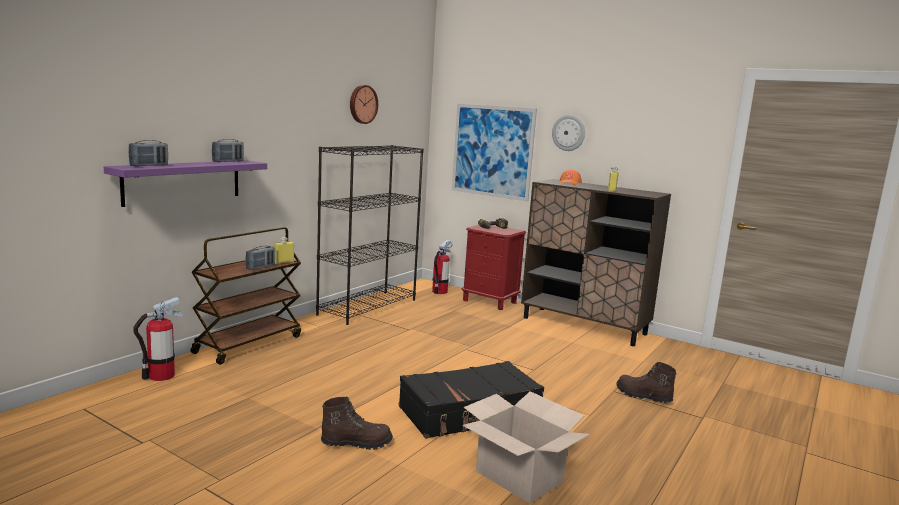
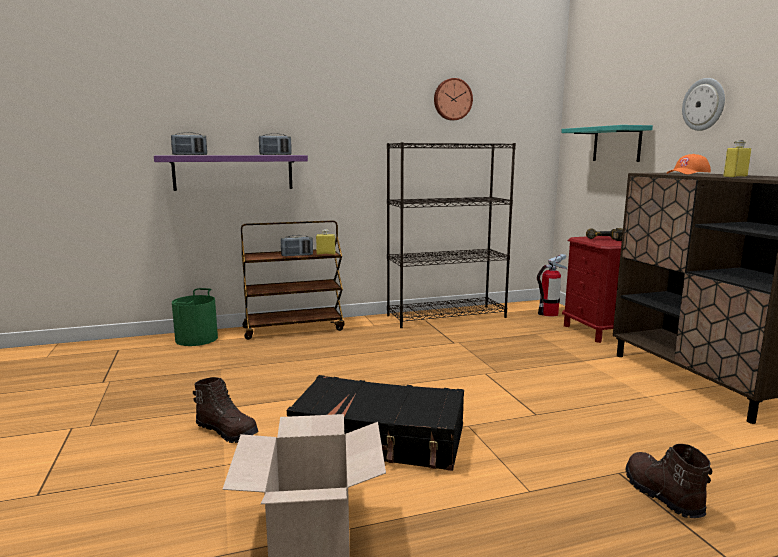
camera: 40 degrees right, 0 degrees up
fire extinguisher [133,297,183,381] -> green bucket [172,288,218,346]
picture [452,104,537,202] -> turquoise shelf [561,125,653,162]

